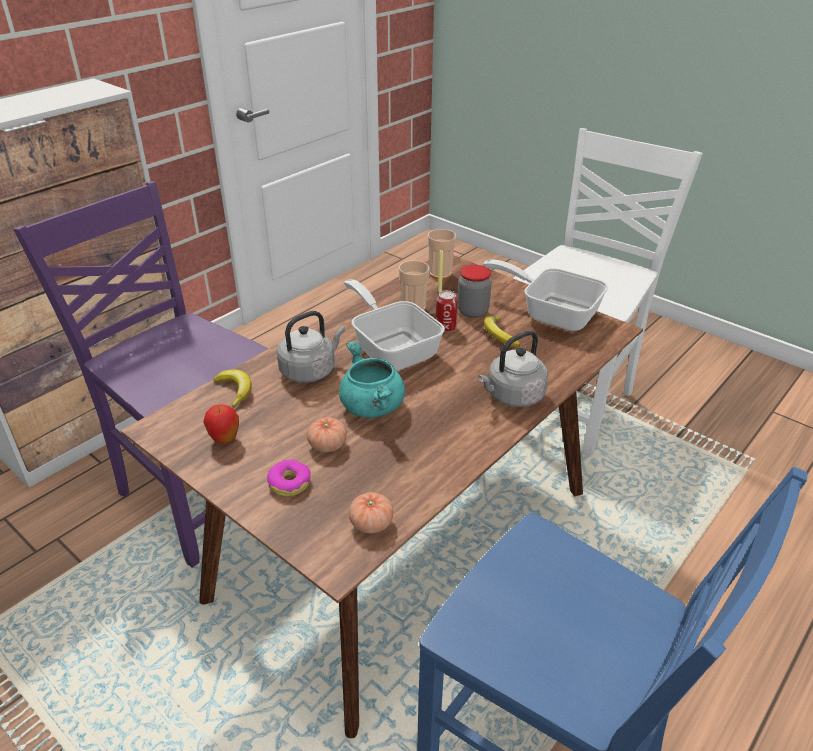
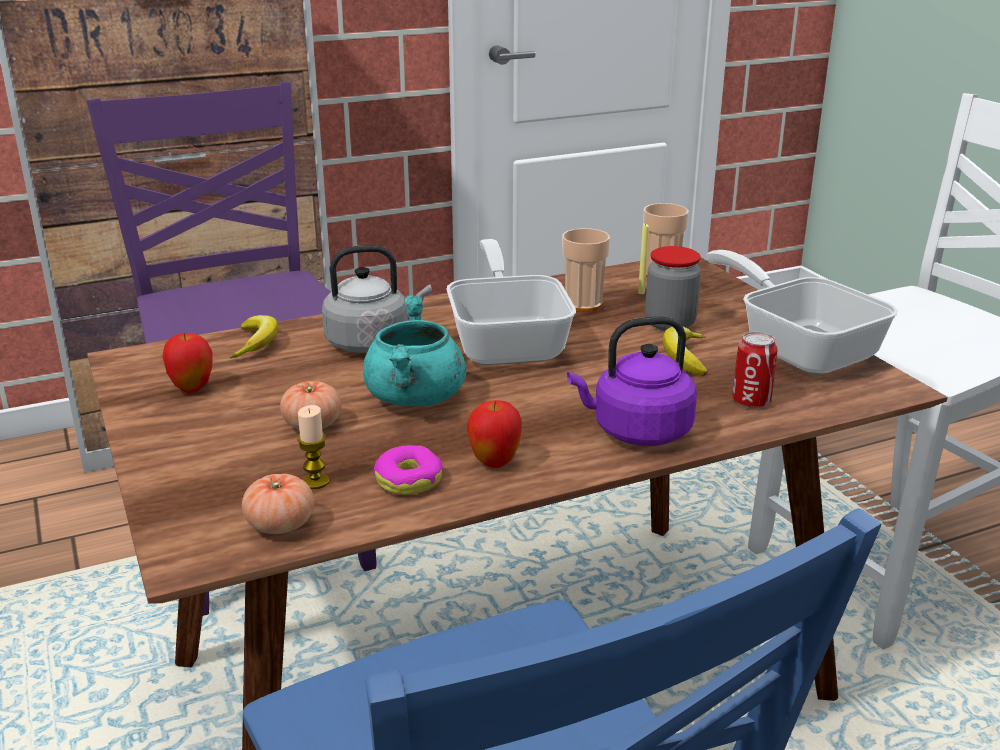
camera: 25 degrees right, 10 degrees down
donut [267,459,311,496] -> donut moved to [373,445,443,495]
can [436,290,458,332] -> can moved to [732,332,778,408]
grey kettle [478,330,548,407] -> purple kettle [567,316,697,446]
none -> candle [297,405,329,489]
none -> apple [467,400,522,468]

